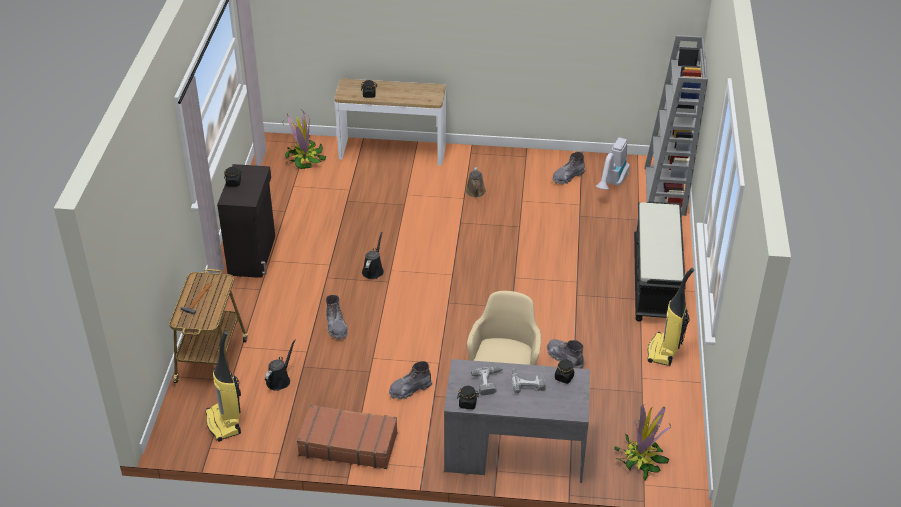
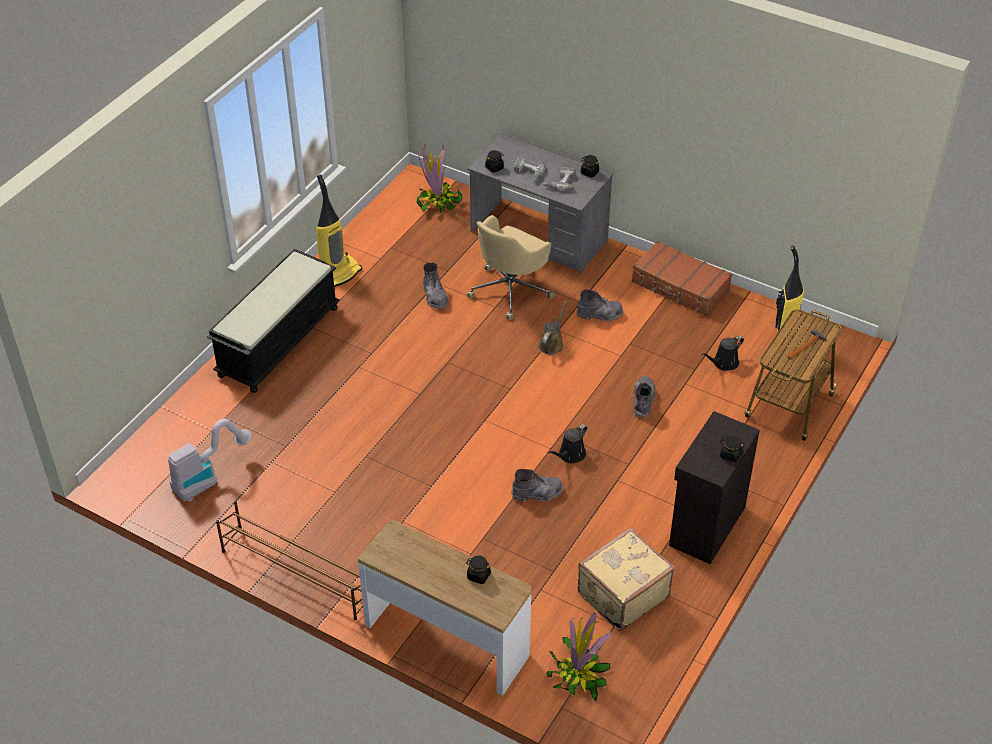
camera: 155 degrees left, 5 degrees up
brown watering can [466,167,486,197] -> brown watering can moved to [538,300,567,355]
grey boot [552,152,585,185] -> grey boot moved to [511,469,563,502]
grey bookcase [644,35,708,216] -> none
none -> brown shoe rack [216,501,363,620]
none -> beige suitcase [577,528,675,631]

